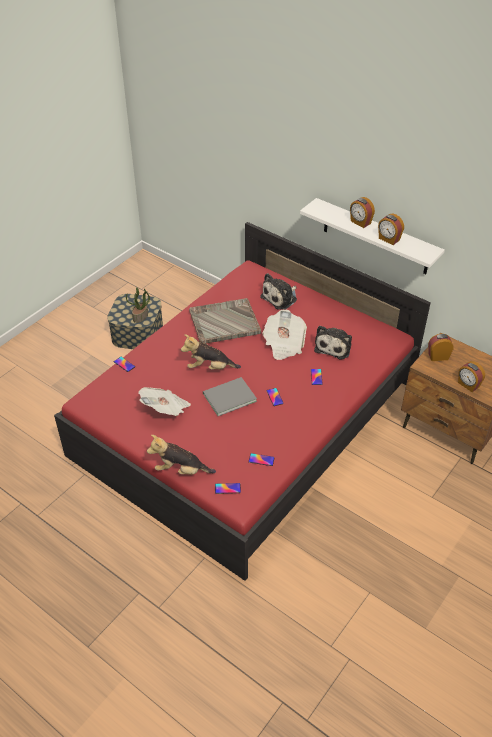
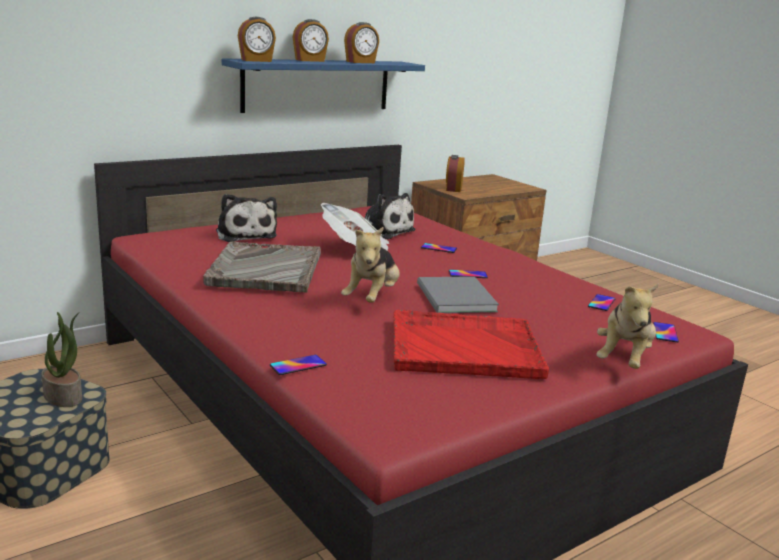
camera: 75 degrees left, 25 degrees down
newspaper [139,387,191,416] -> red tray [394,310,549,379]
white shelf [300,198,445,274] -> blue shelf [222,58,425,113]
alarm clock [458,361,485,392] -> alarm clock moved to [238,17,276,62]

